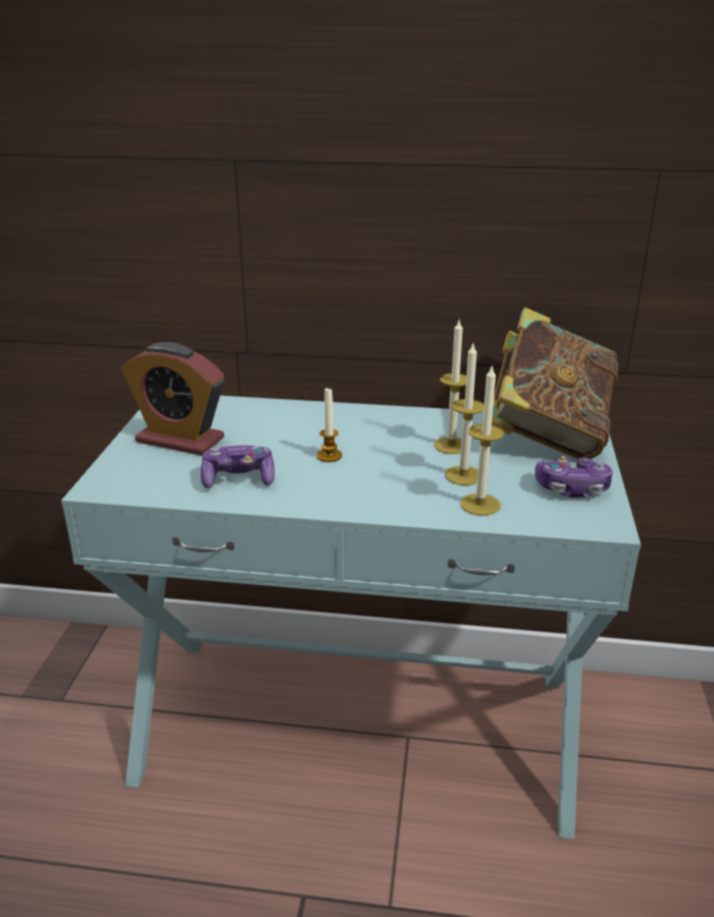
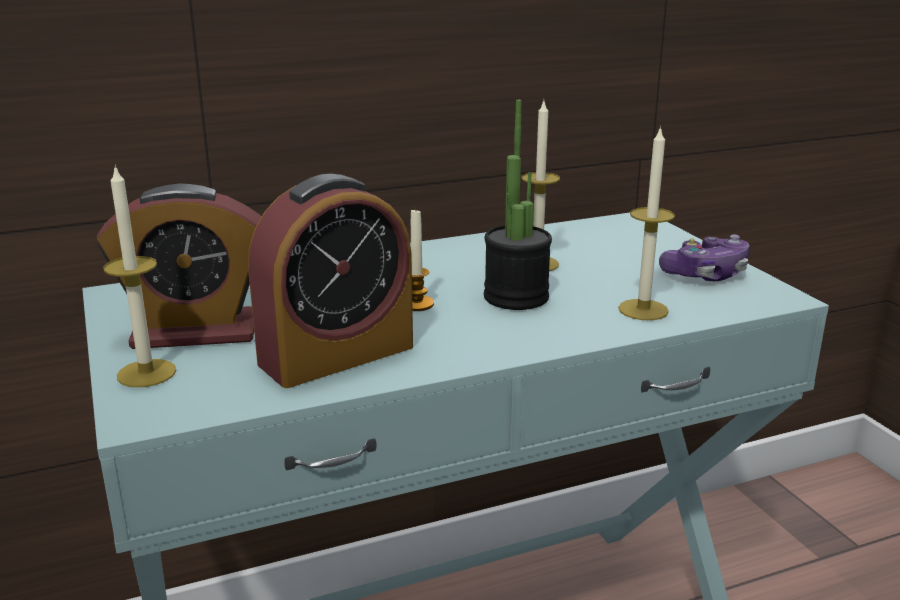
camera: 30 degrees left, 5 degrees down
game controller [201,445,275,488] -> alarm clock [248,174,413,388]
candle [445,344,484,485] -> candle moved to [104,164,176,387]
book [482,307,618,459] -> none
none -> potted plant [484,100,552,310]

